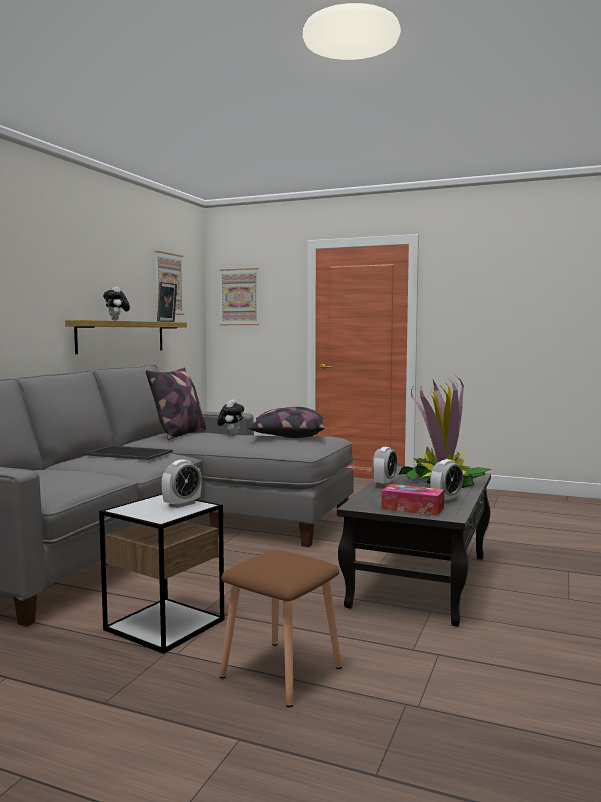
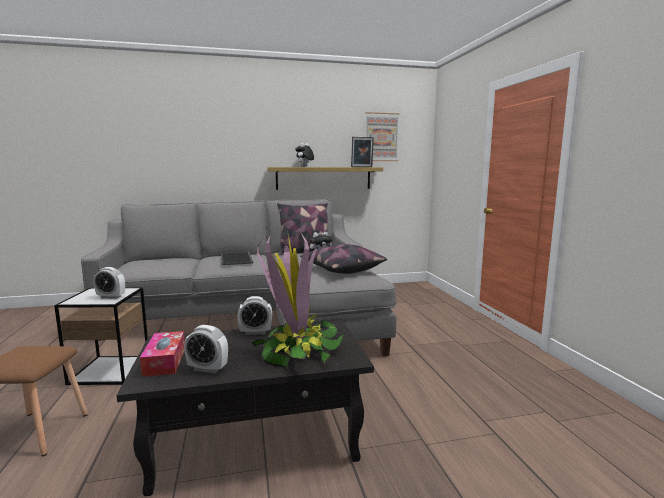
camera: 55 degrees right, 5 degrees up
picture [219,268,259,325] -> none

